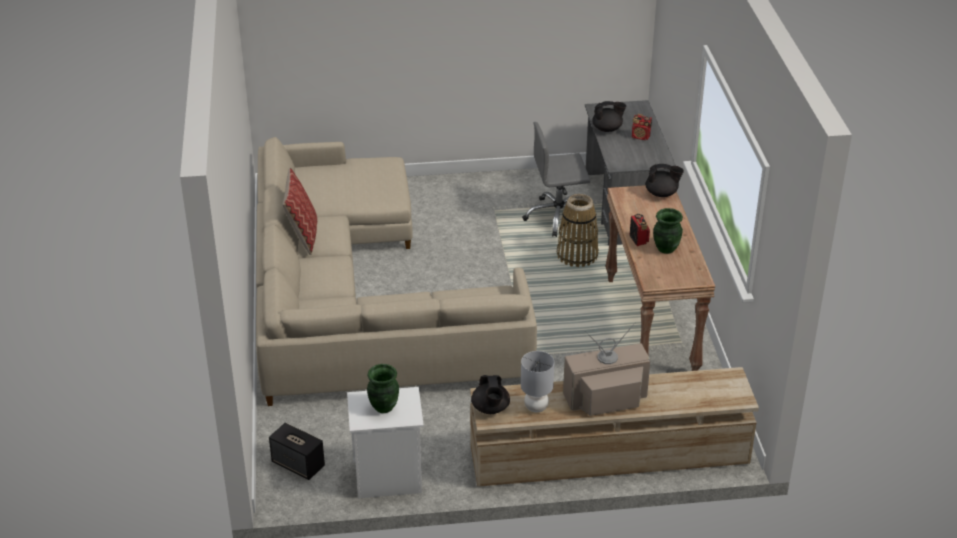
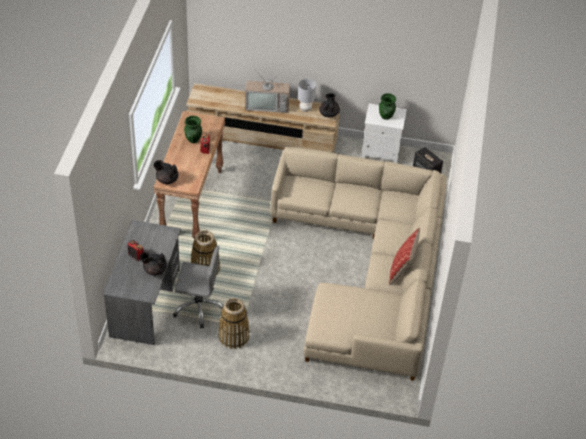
camera: 165 degrees left, 10 degrees up
none -> basket [218,298,250,349]

